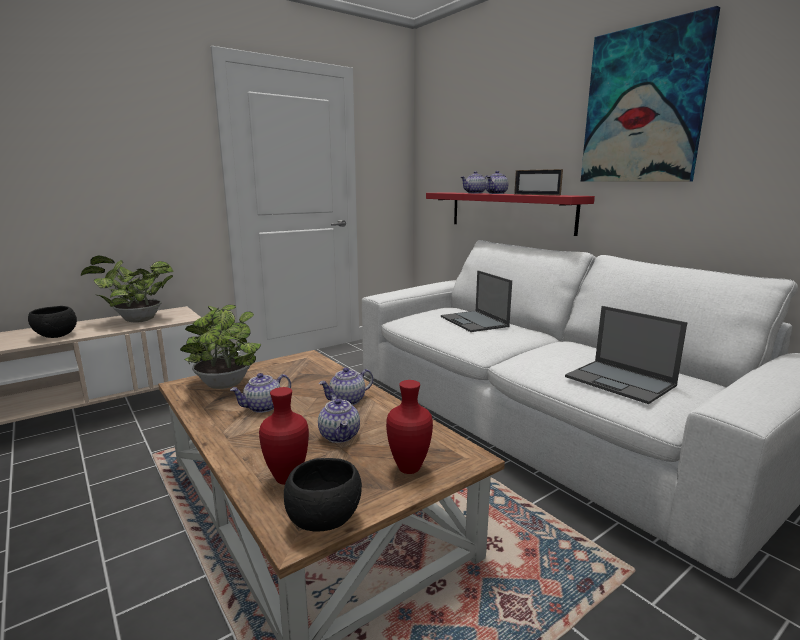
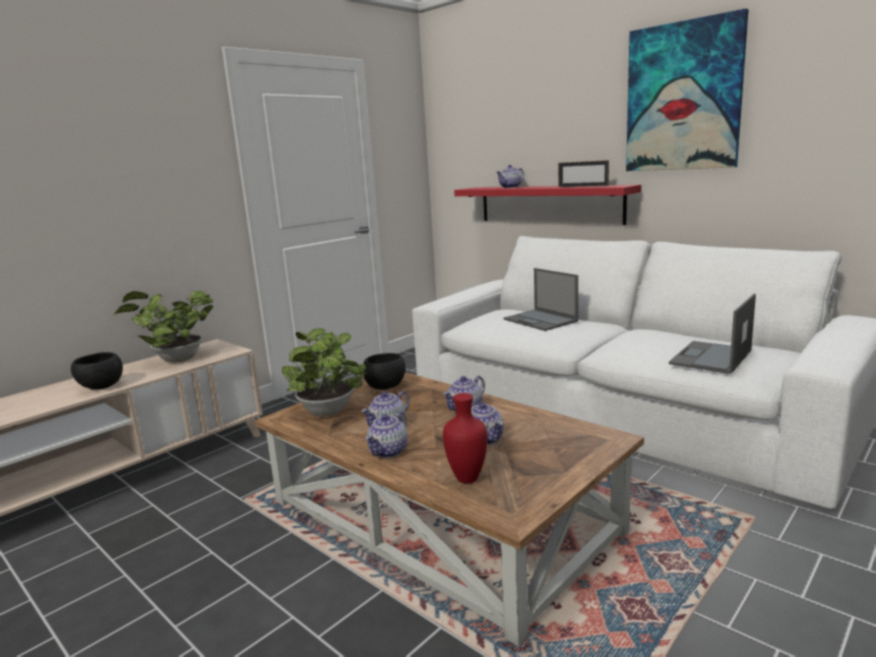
camera: 10 degrees left, 0 degrees up
black bowl [284,458,362,532] -> black bowl moved to [363,353,406,390]
red vase [386,380,433,474] -> none
teapot [485,171,508,194] -> teapot moved to [365,411,408,458]
laptop [565,306,687,404] -> laptop turned 90 degrees clockwise [669,294,756,374]

